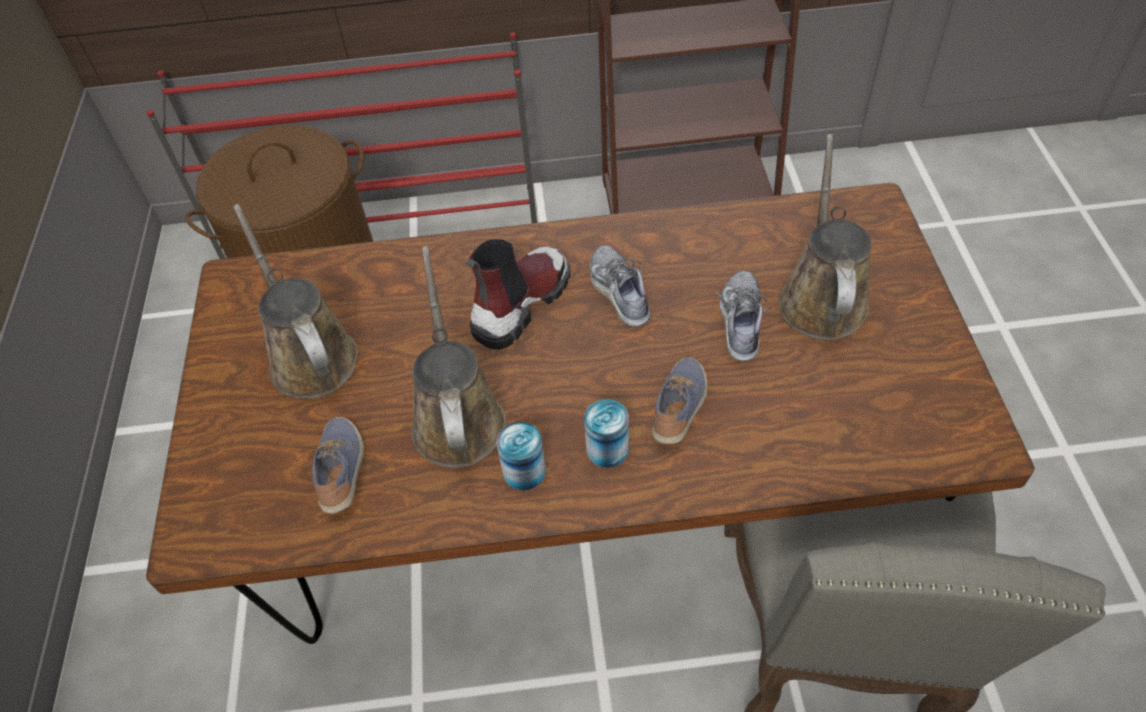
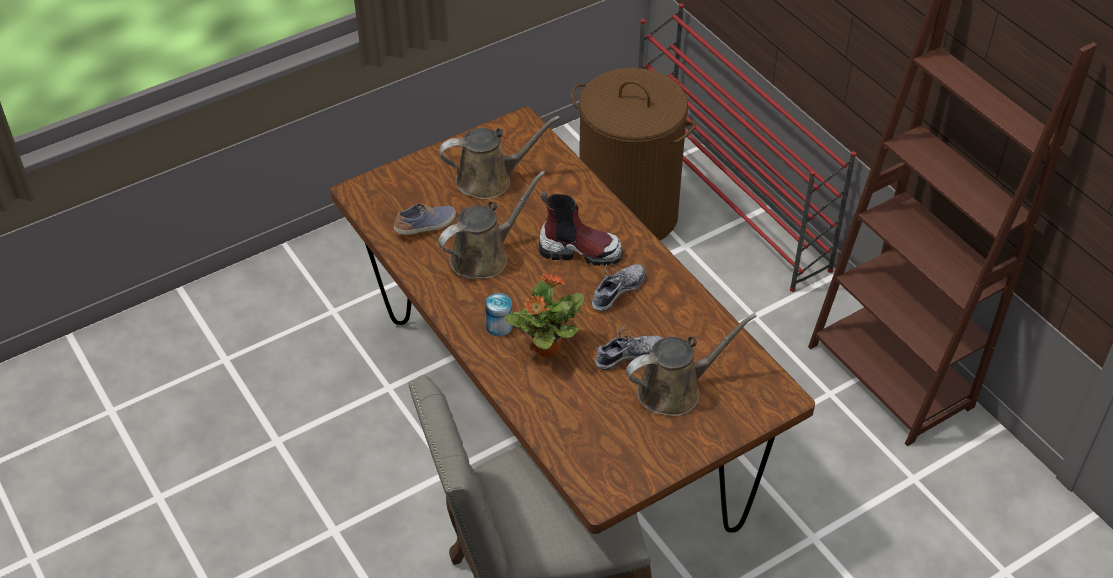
camera: 60 degrees right, 5 degrees down
brown watering can [233,204,358,399] -> brown watering can turned 45 degrees clockwise [440,116,560,200]
can [496,421,546,491] -> none
shoe [652,358,707,444] -> potted plant [504,273,584,357]

